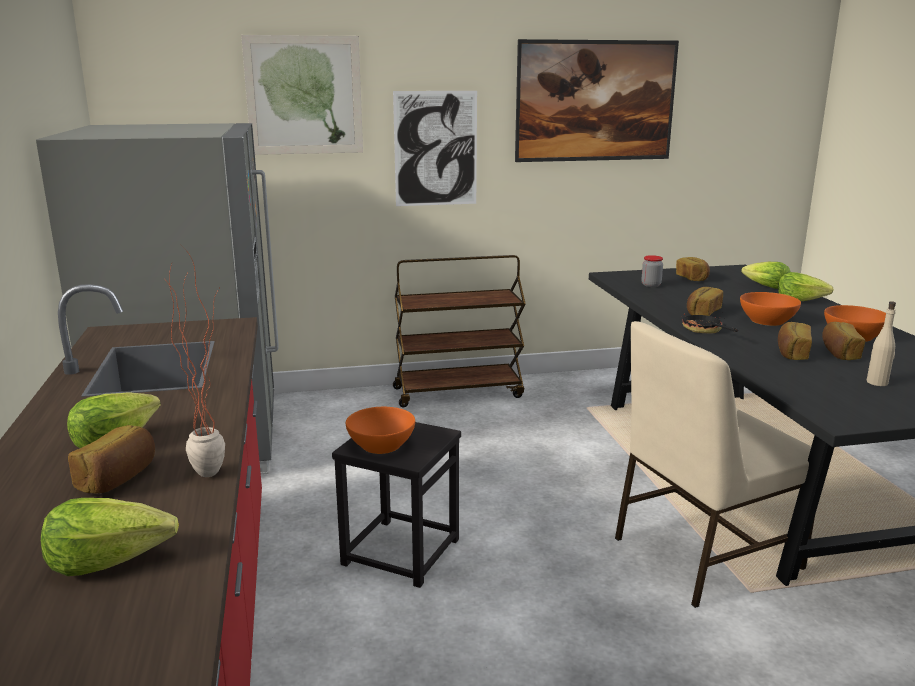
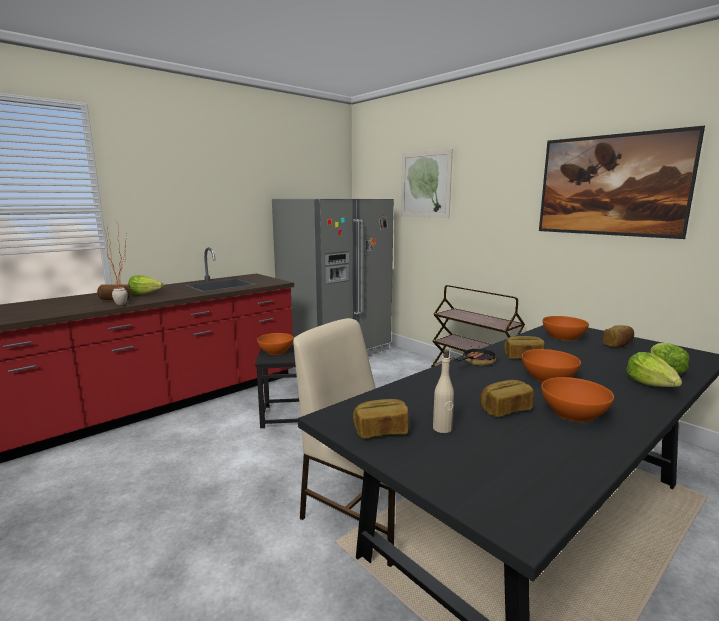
camera: 60 degrees right, 5 degrees down
lettuce [41,498,179,576] -> none
picture [393,91,477,206] -> none
jar [641,255,663,287] -> orange bowl [543,316,589,341]
bread [778,322,812,360] -> bread moved to [353,399,409,438]

